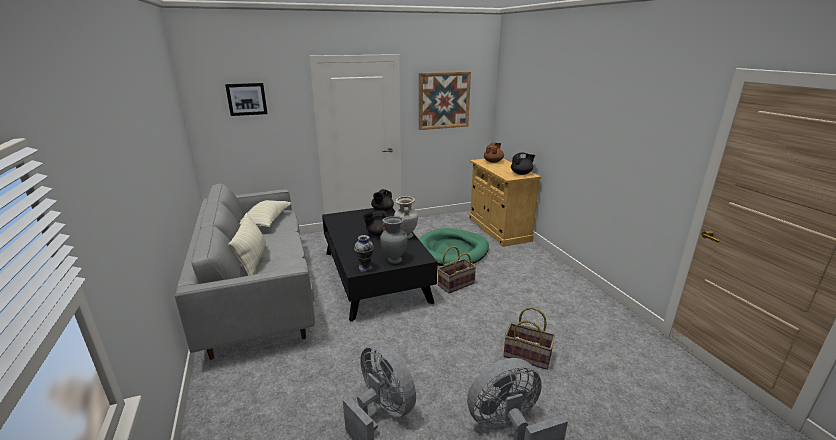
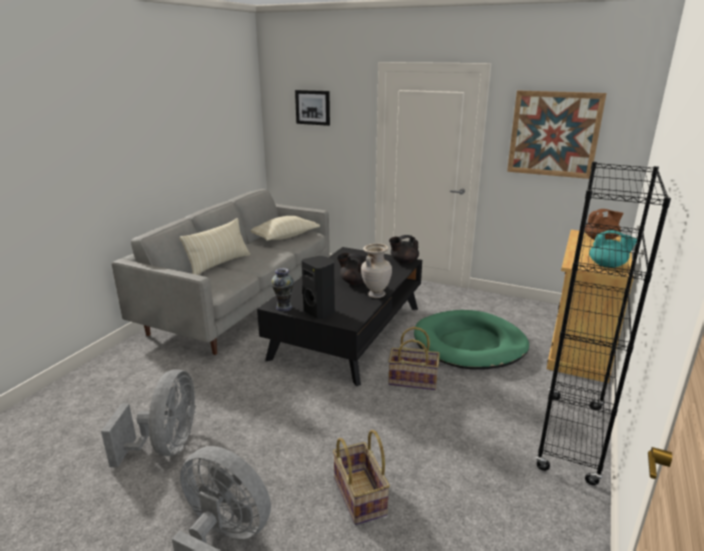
camera: 45 degrees right, 0 degrees up
grey vase [380,216,407,264] -> black speaker [302,256,335,319]
black teapot [511,152,535,175] -> turquoise teapot [589,230,637,268]
none -> black bookcase [536,162,671,485]

